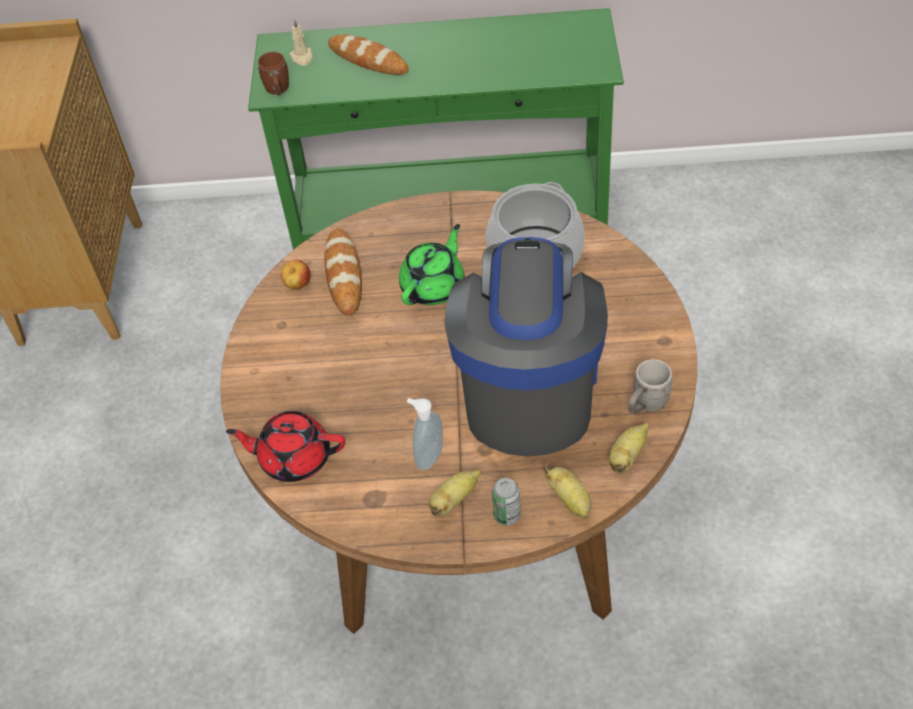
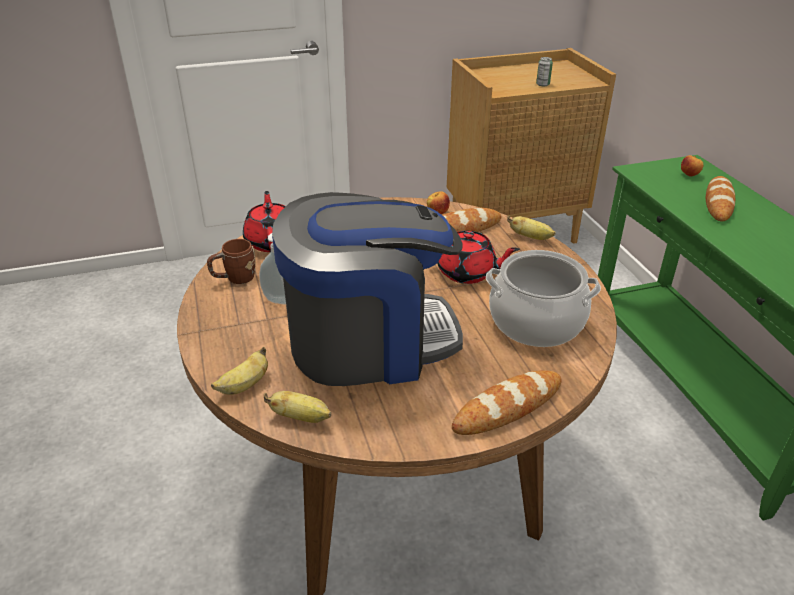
camera: 70 degrees right, 15 degrees down
brown mug [258,52,289,95] -> brown mug moved to [207,239,255,284]
beige candle [289,19,313,66] -> apple [681,155,704,176]
green teapot [399,224,465,305] -> red teapot [437,231,520,284]
banana [429,470,481,516] -> banana moved to [507,215,556,240]
can [492,478,521,525] -> can moved to [536,57,553,86]
grey mug [628,359,673,415] -> none
none -> bread [452,370,562,435]

